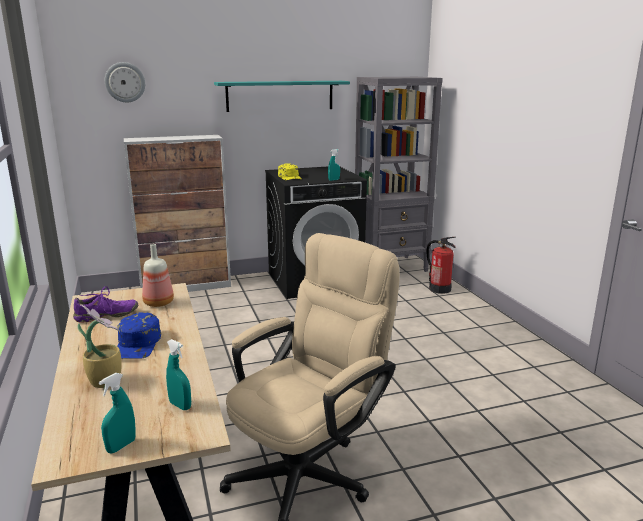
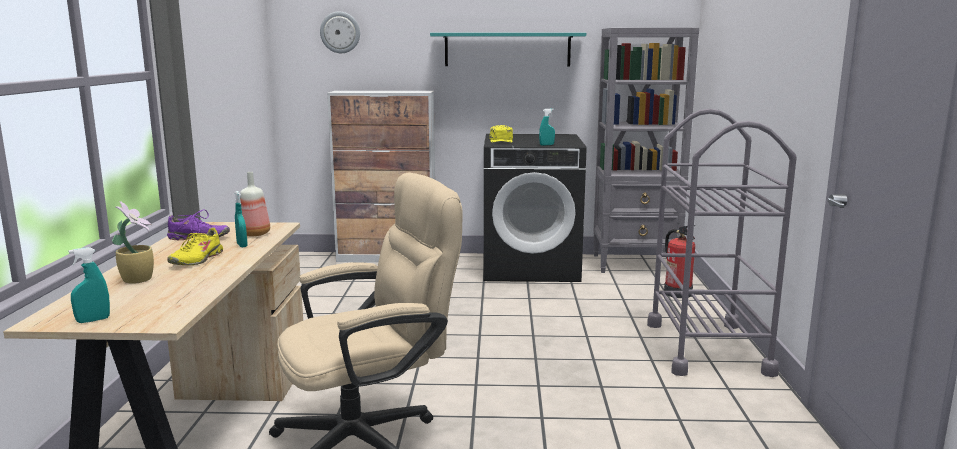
camera: 20 degrees right, 5 degrees down
blue cap [117,312,161,359] -> yellow shoe [167,227,223,265]
turquoise spray bottle [166,339,191,410] -> turquoise spray bottle moved to [235,191,247,247]
none -> grey cart [647,109,797,377]

